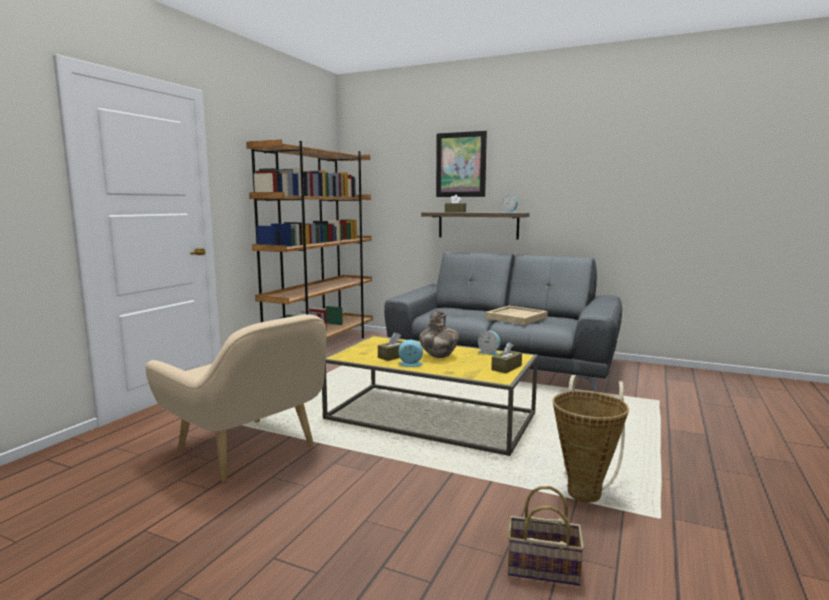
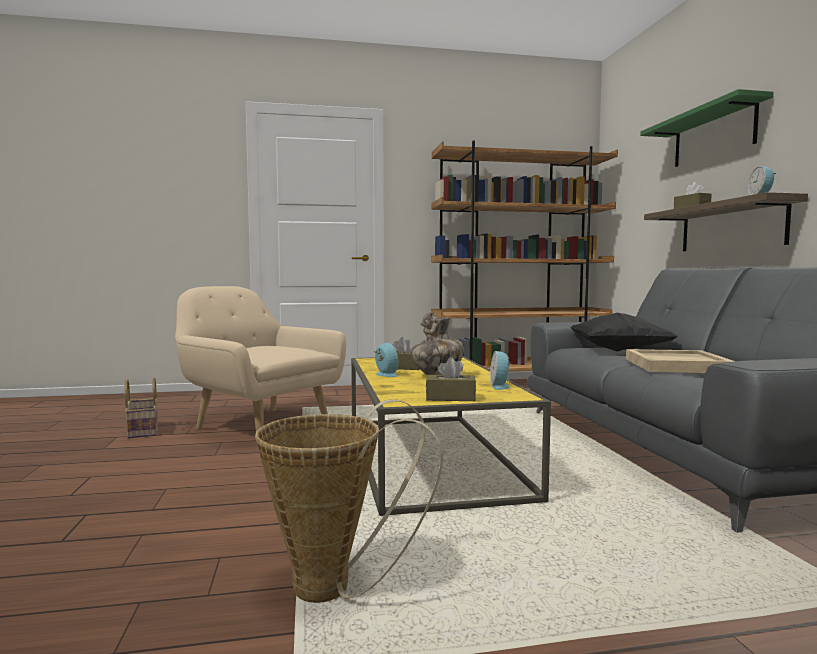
camera: 55 degrees right, 5 degrees down
beige armchair [146,314,327,483] -> beige armchair turned 120 degrees clockwise [175,286,346,431]
picture [436,131,487,197] -> green shelf [640,89,774,167]
basket [508,486,584,586] -> basket moved to [125,378,158,439]
none -> black pillow [570,313,679,351]

